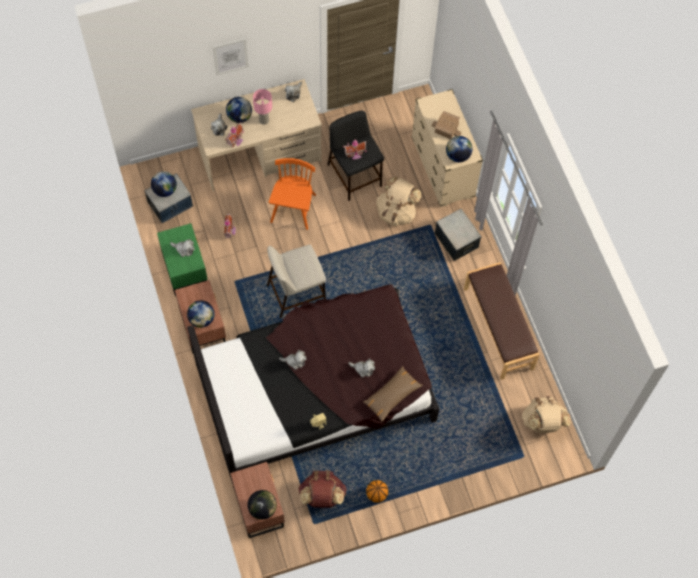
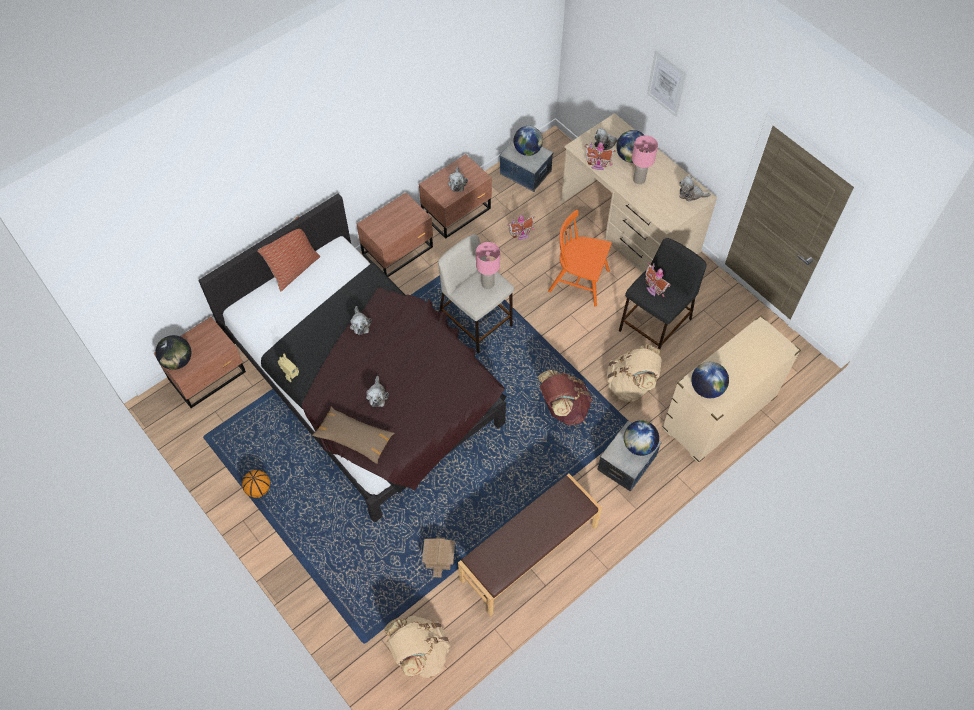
camera: 70 degrees right, 5 degrees down
green nightstand [157,223,208,296] -> brown nightstand [419,154,492,239]
globe [187,300,215,328] -> globe moved to [624,420,659,456]
orange chair [269,158,316,230] -> orange chair turned 150 degrees counterclockwise [548,209,612,307]
brown backpack [299,470,347,508] -> brown backpack moved to [538,370,592,425]
toy house [432,111,462,139] -> toy house moved to [422,537,455,578]
none -> pillow [257,216,320,291]
none -> pink table lamp [476,242,500,289]

